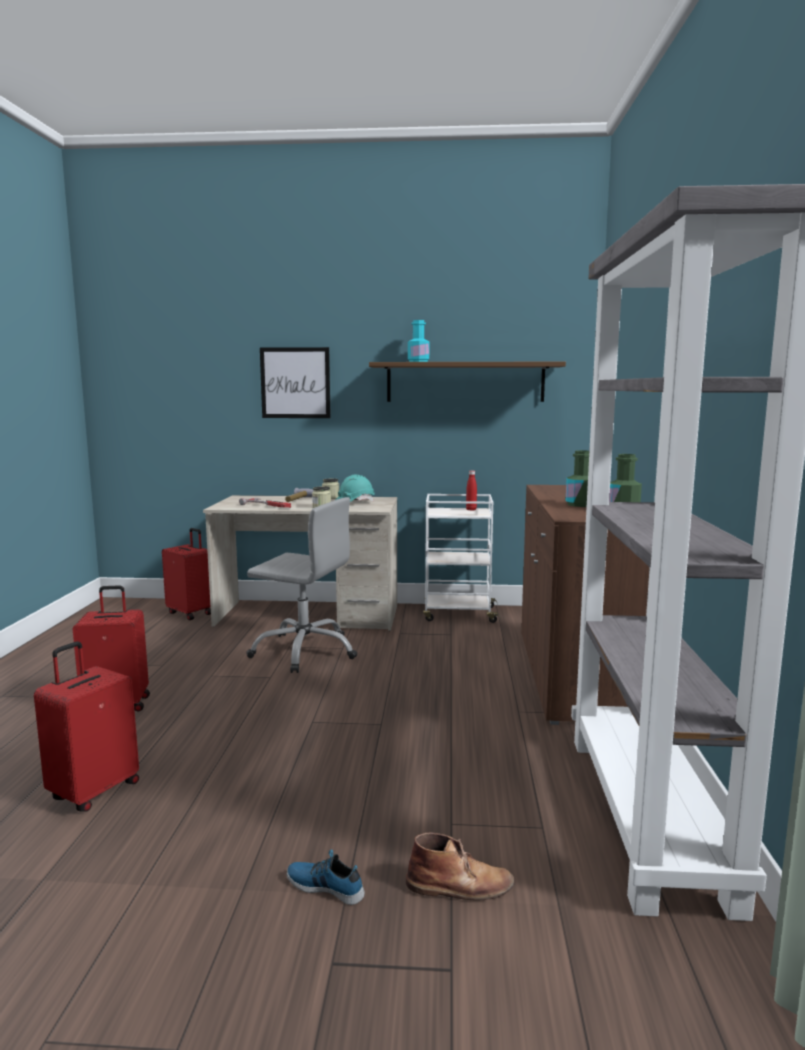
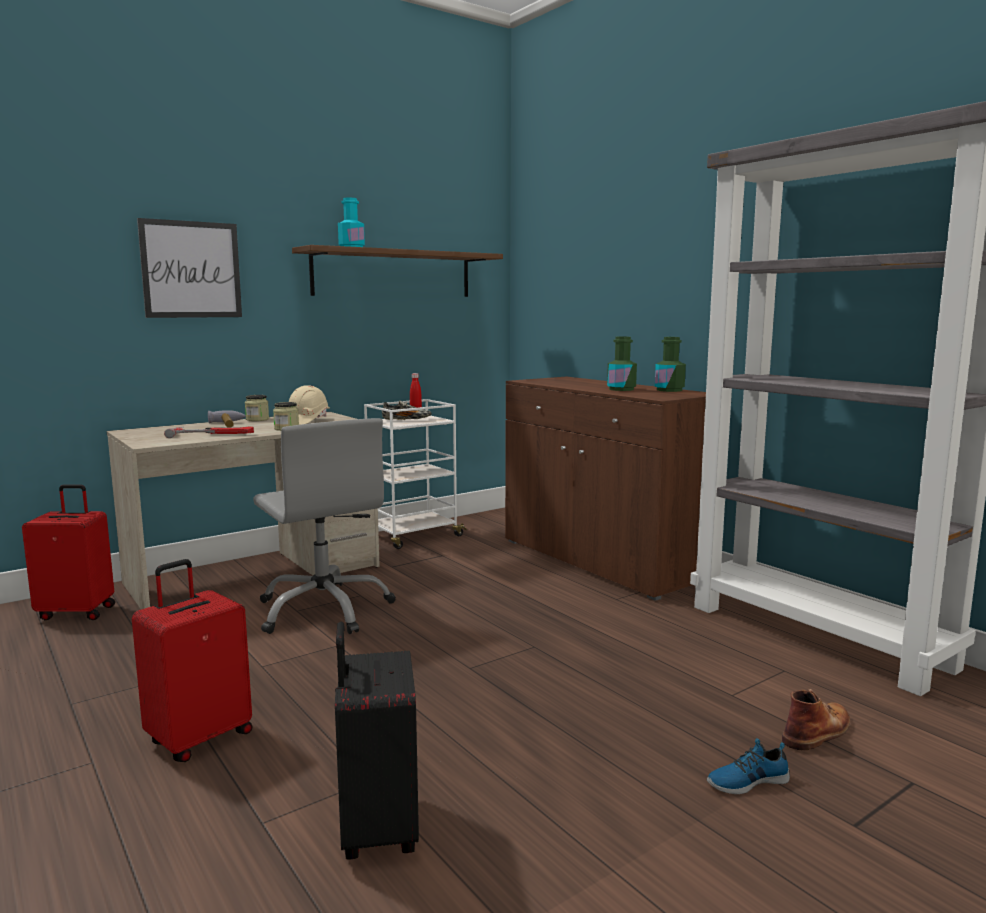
camera: 40 degrees left, 0 degrees up
red suitcase [34,641,139,812] -> black suitcase [335,621,419,860]
grey office chair [246,497,357,673] -> grey office chair turned 75 degrees clockwise [253,418,396,634]
turquoise hard hat [335,475,375,502] -> beige hard hat [289,385,330,425]
none -> shoe [382,400,432,420]

